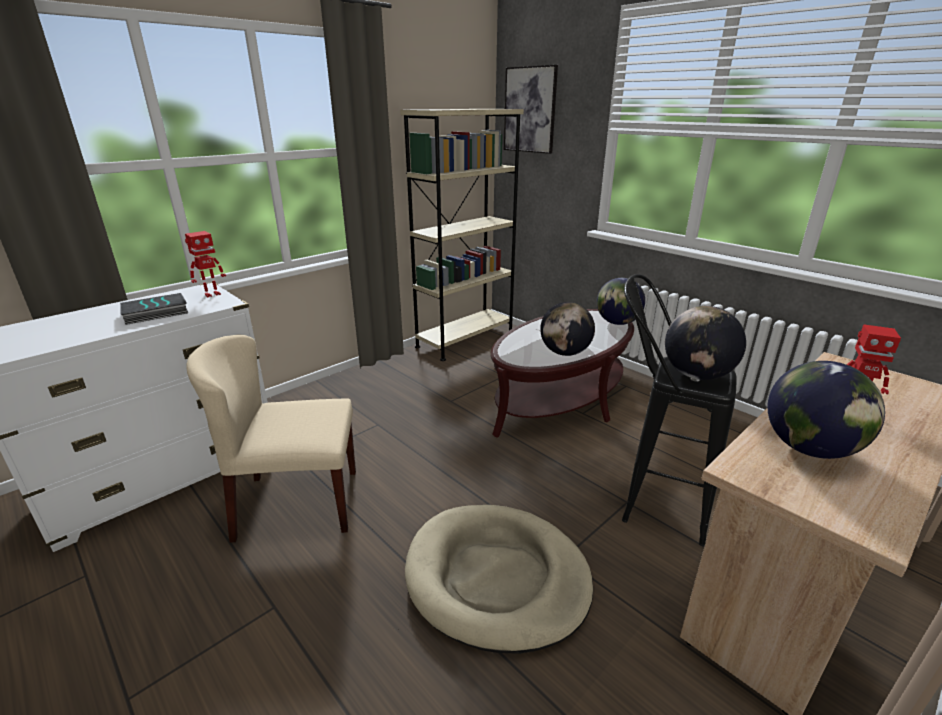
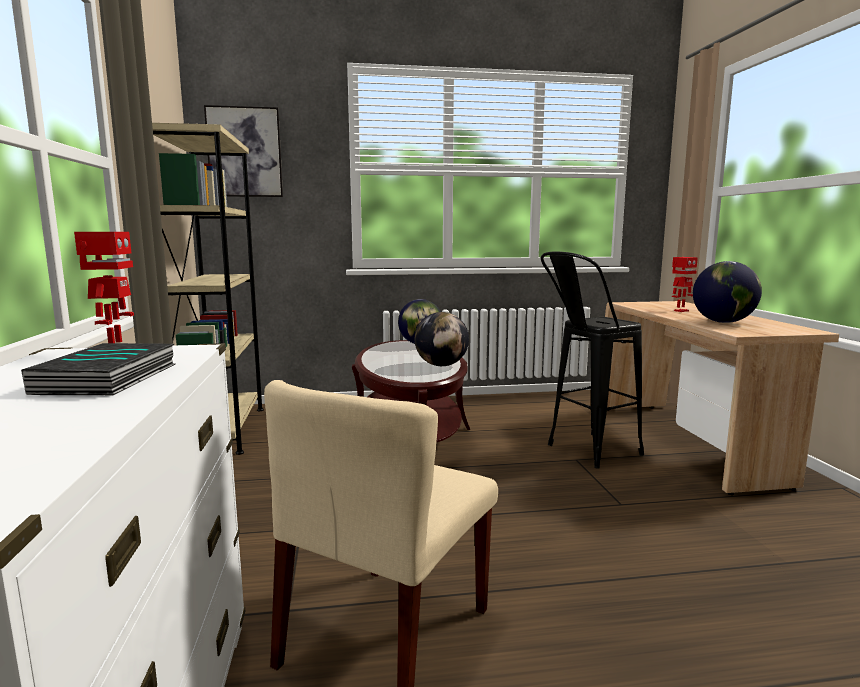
camera: 55 degrees left, 15 degrees down
beige dog bed [405,505,593,654] -> none
globe [665,306,746,380] -> none

